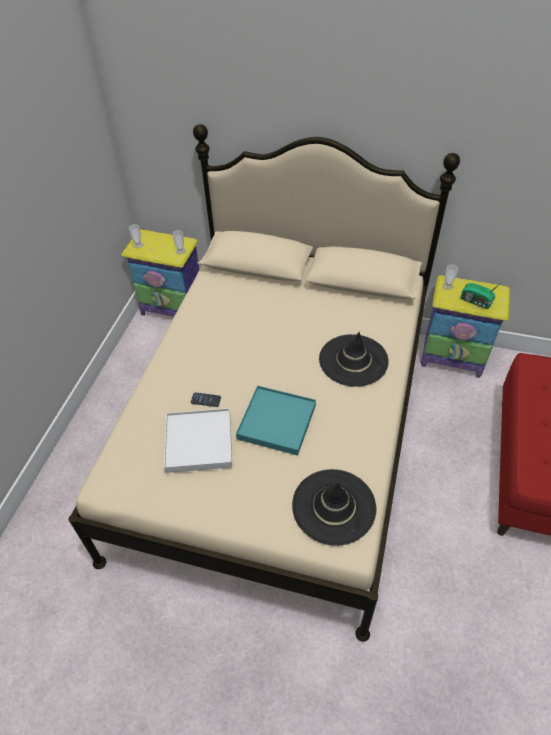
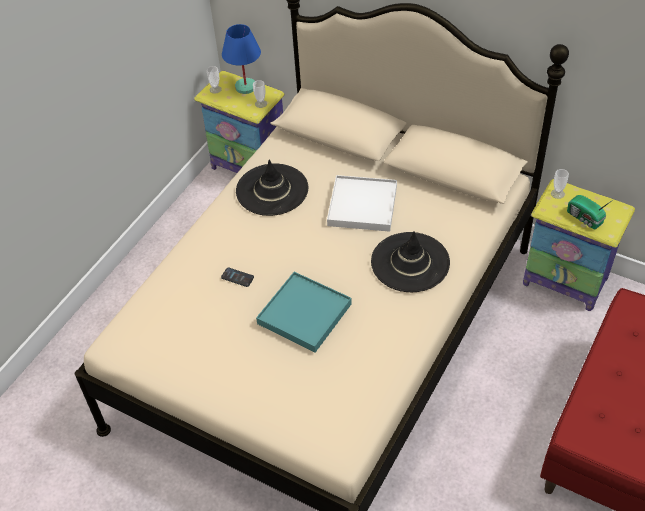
camera: 15 degrees right, 0 degrees up
white tray [164,408,232,473] -> white tray moved to [327,175,397,232]
black hat [292,469,376,546] -> black hat moved to [236,159,308,216]
none -> blue table lamp [222,24,261,94]

